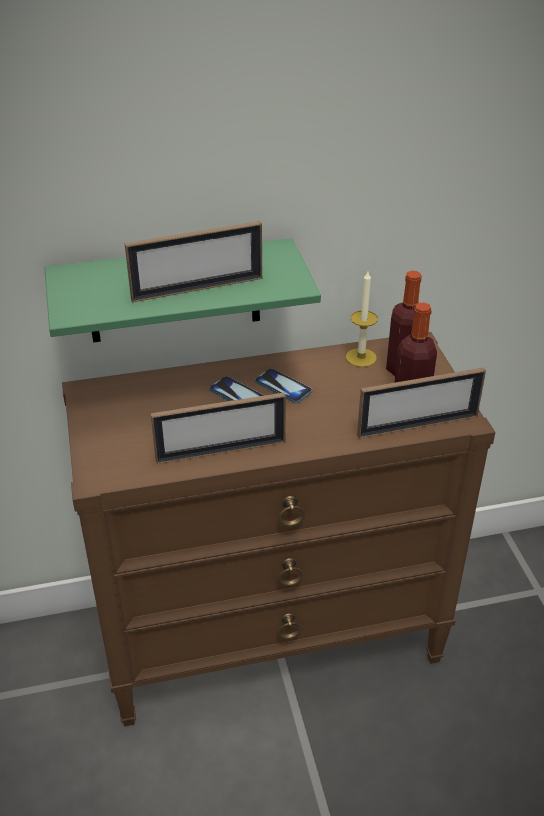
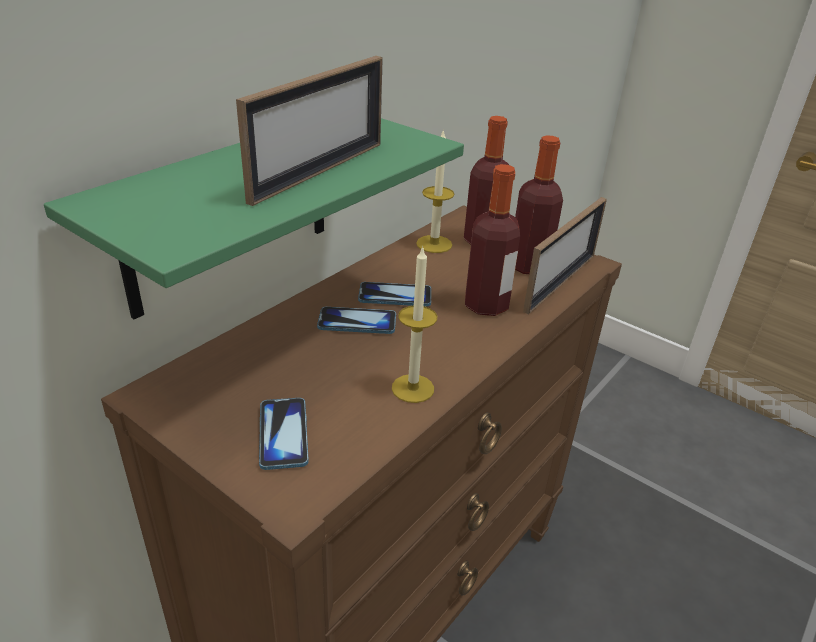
camera: 40 degrees left, 5 degrees down
picture frame [150,393,286,464] -> candle [392,246,437,403]
none -> phone [259,398,309,470]
none -> bottle [465,164,520,316]

